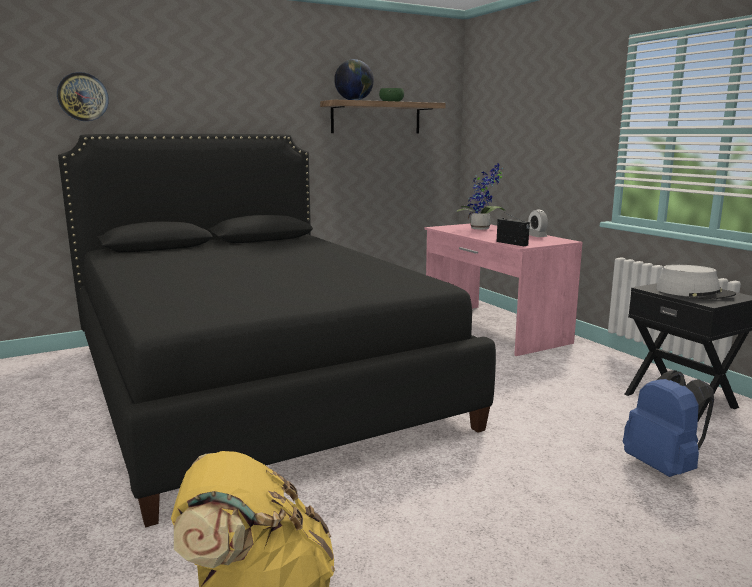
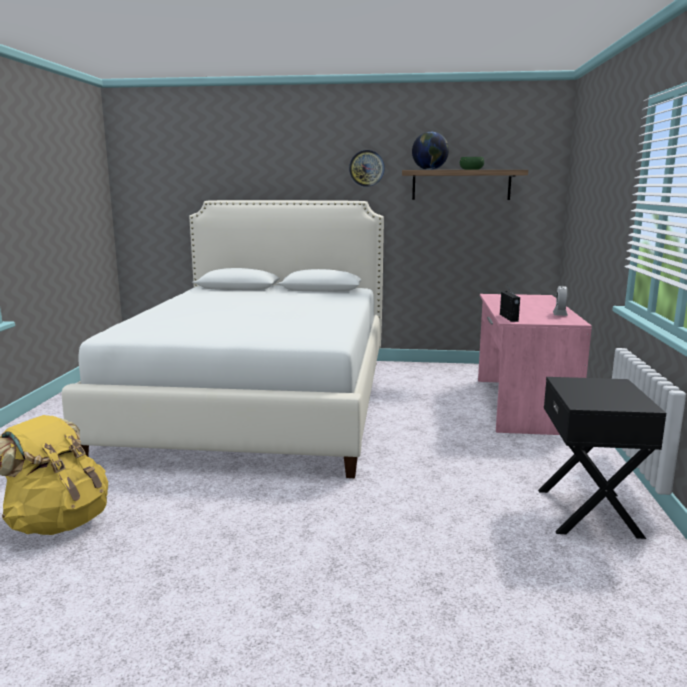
camera: 35 degrees right, 0 degrees up
wall clock [57,72,109,121] -> wall clock moved to [349,150,385,187]
black bed [58,134,496,527] -> white bed [62,200,384,478]
potted plant [455,164,505,230] -> none
blue backpack [623,370,714,477] -> none
grey hat [656,265,736,300] -> none

